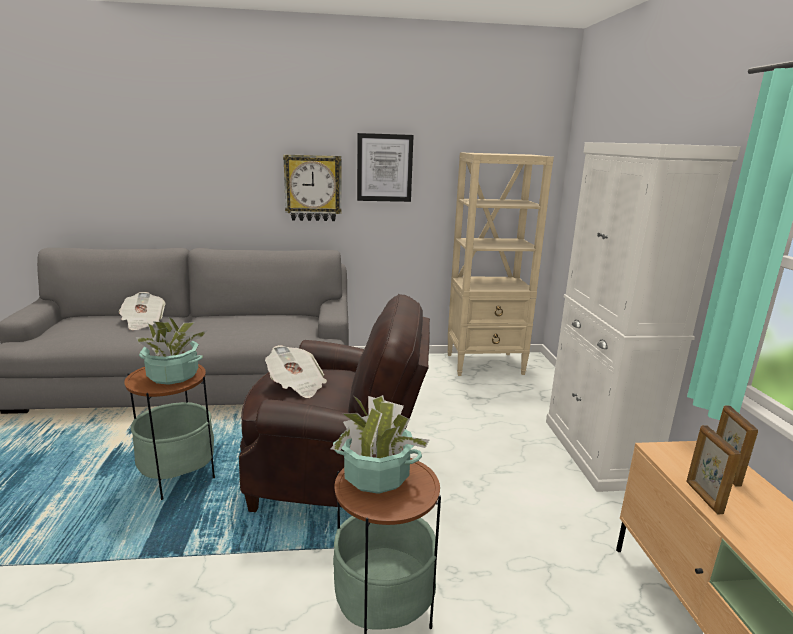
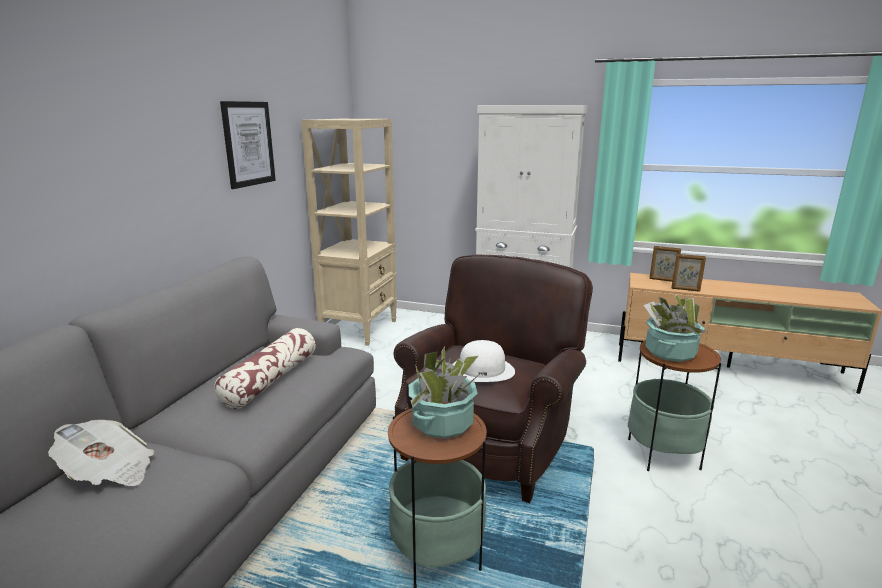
camera: 65 degrees left, 0 degrees up
newspaper [265,345,327,398] -> white hat [453,340,515,382]
wall clock [283,154,342,221] -> none
none -> pillow [215,328,316,409]

